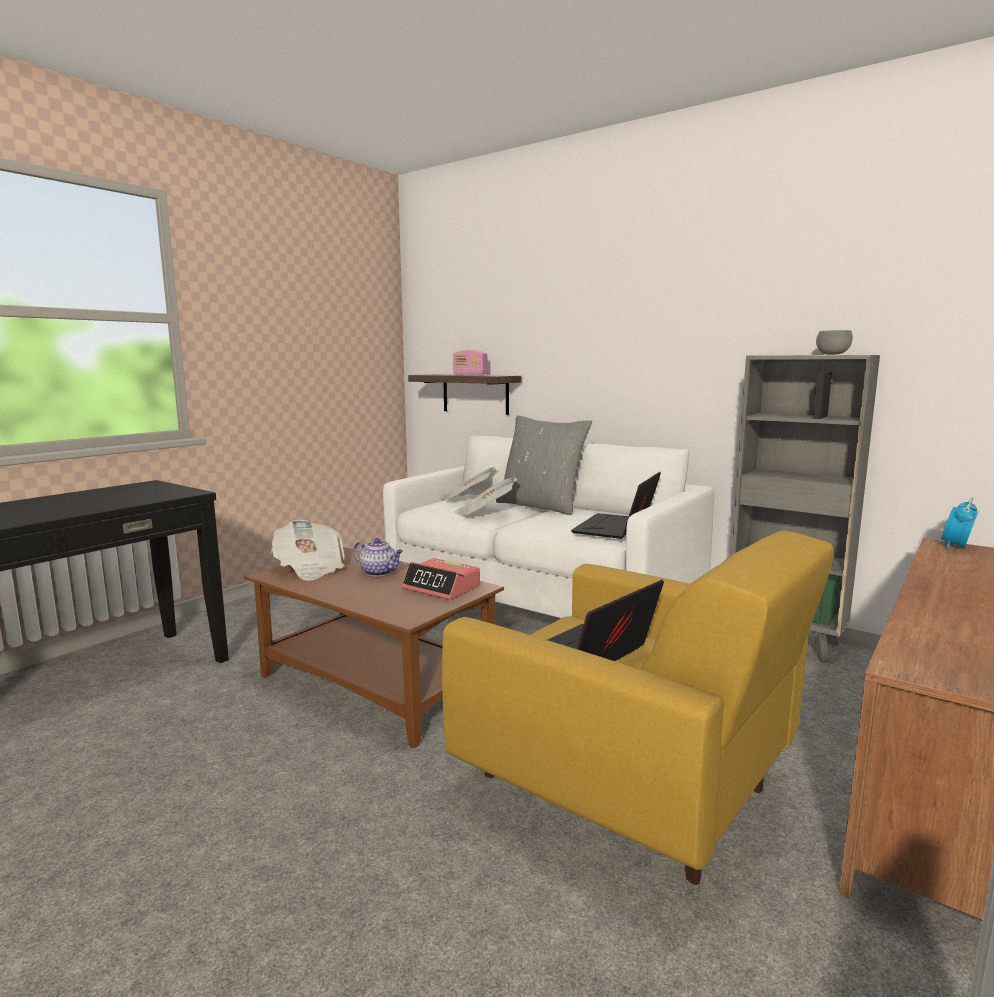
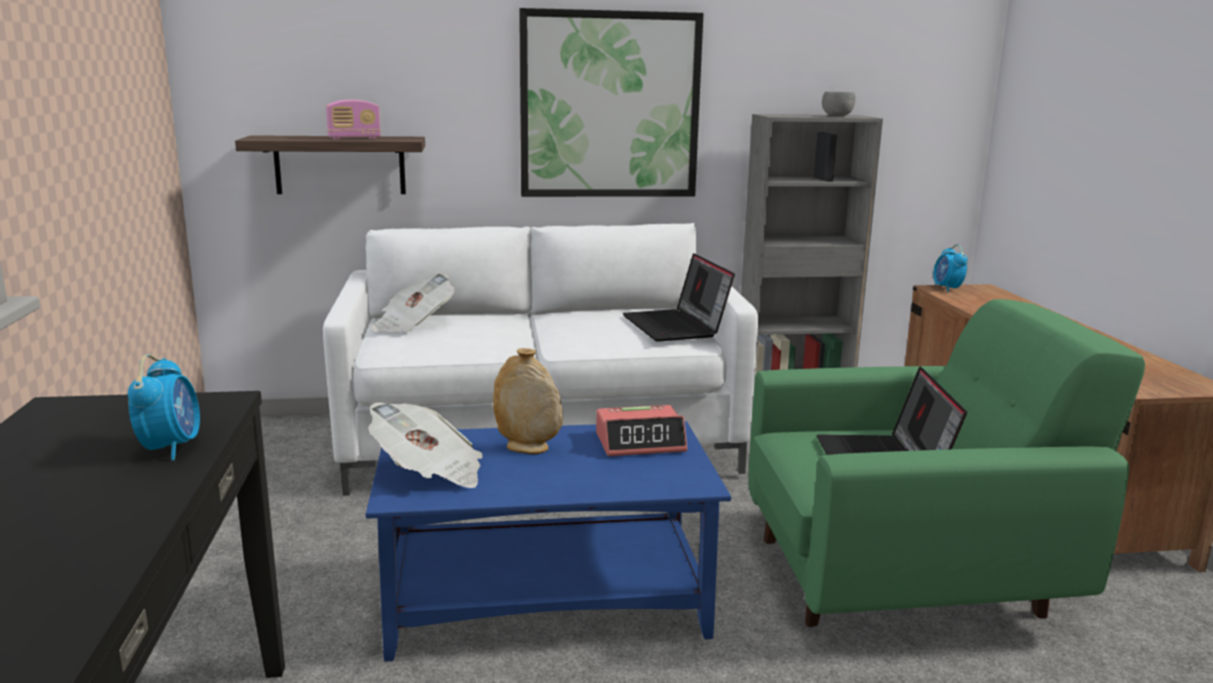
camera: 45 degrees left, 5 degrees up
brown coffee table [245,547,504,749] -> blue coffee table [366,421,731,662]
teapot [353,538,403,576] -> beige vase [493,348,563,454]
yellow armchair [442,531,834,885] -> green armchair [748,299,1145,627]
newspaper [455,478,517,516] -> none
grey pillow [496,415,592,515] -> none
none -> alarm clock [128,354,200,460]
none -> picture [519,8,704,197]

